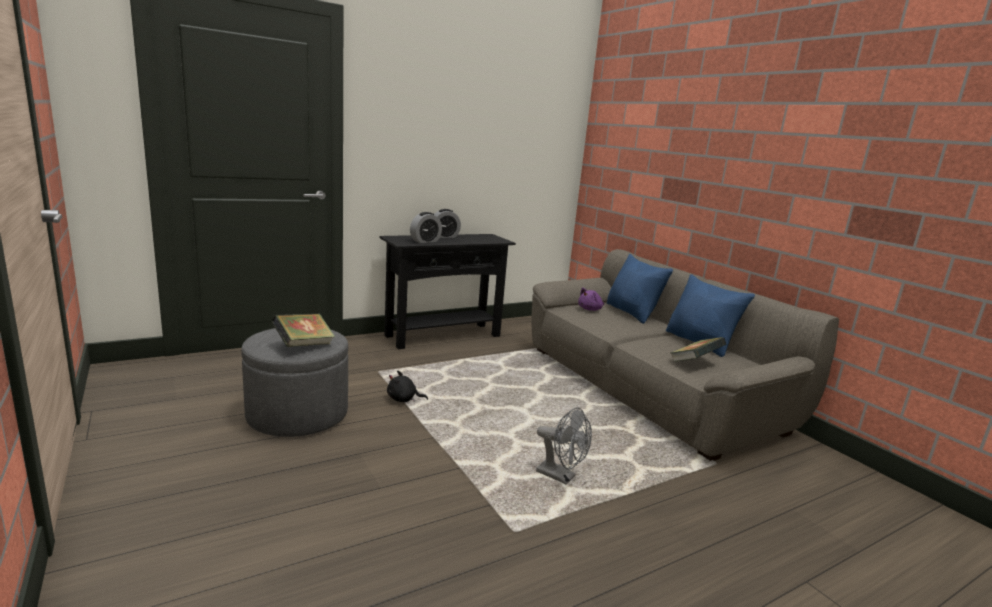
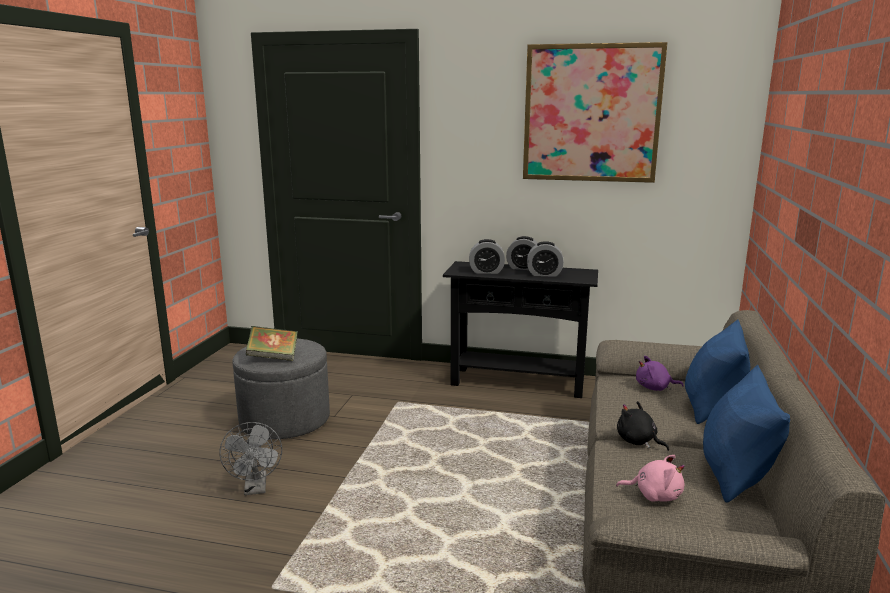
camera: 45 degrees right, 0 degrees up
black plush toy [387,371,428,402] -> black plush toy moved to [617,401,669,451]
grey fan [536,407,592,484] -> grey fan moved to [219,422,282,495]
book [671,337,727,362] -> pink plush toy [616,455,685,502]
none -> picture [523,42,668,183]
none -> alarm clock [527,241,564,277]

